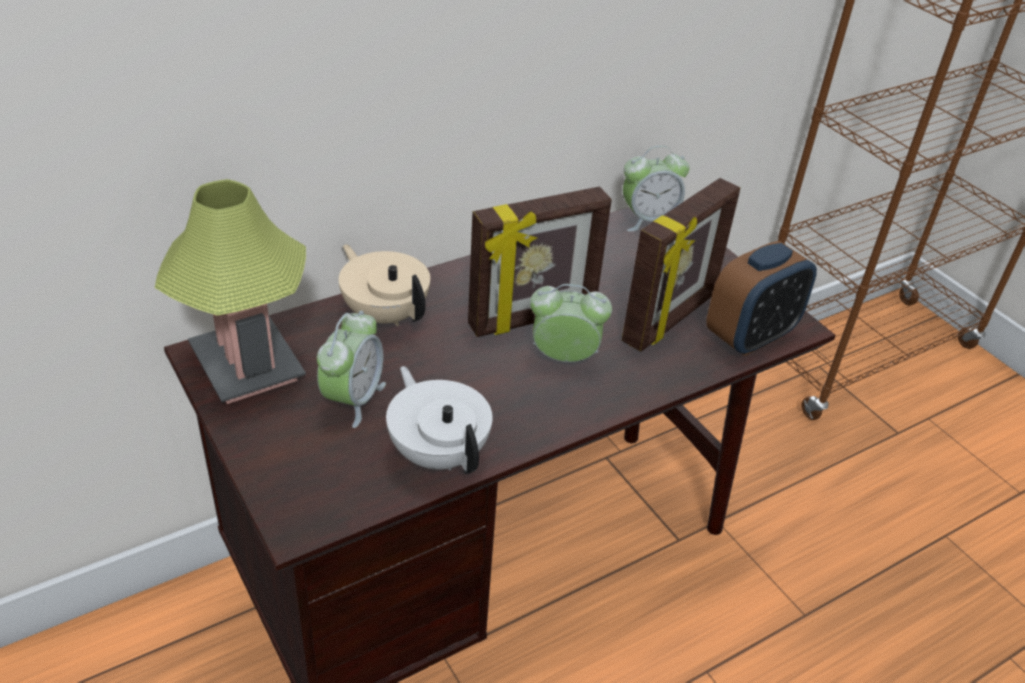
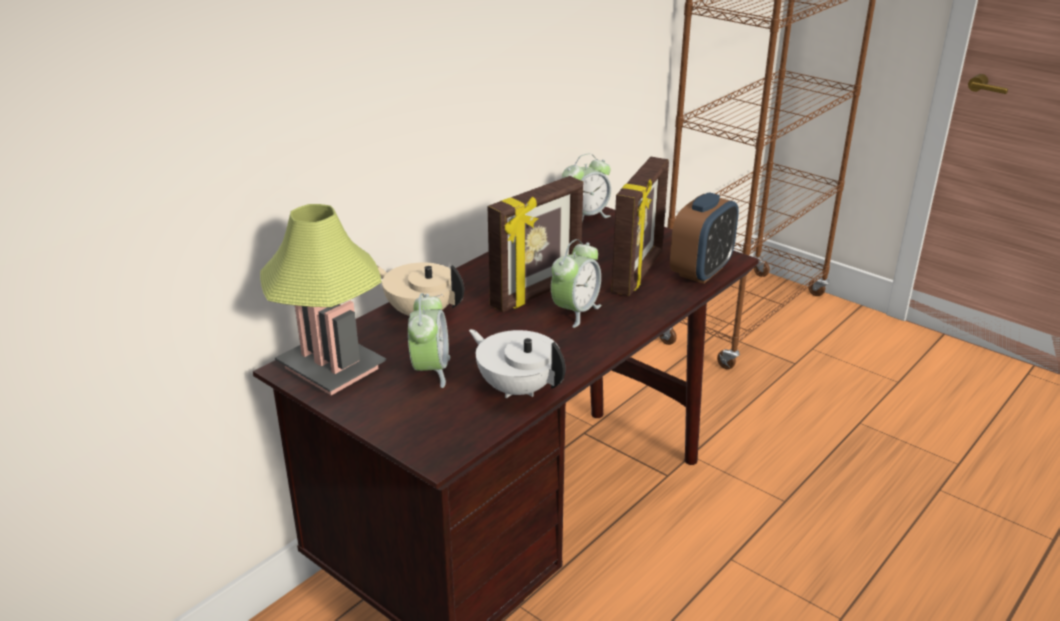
camera: 15 degrees left, 10 degrees down
alarm clock [530,284,612,362] -> alarm clock turned 135 degrees clockwise [551,239,601,328]

